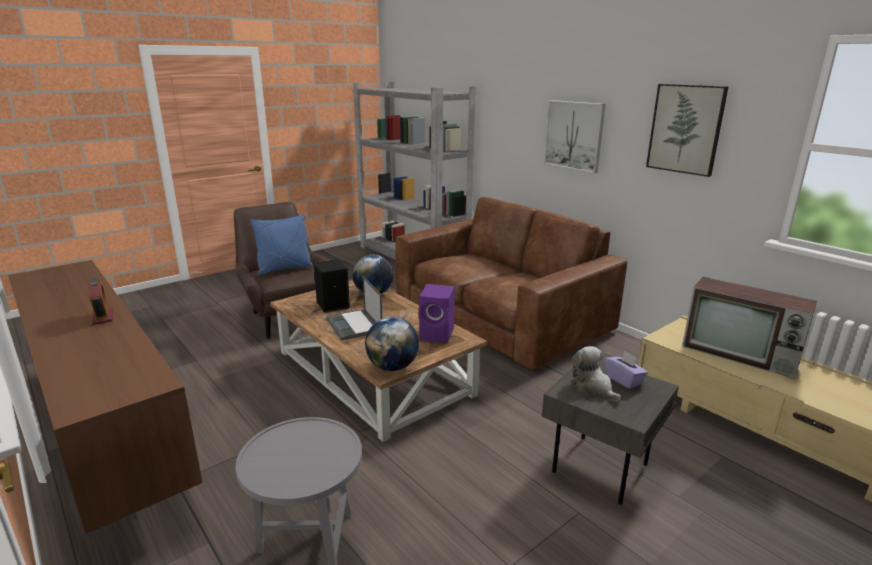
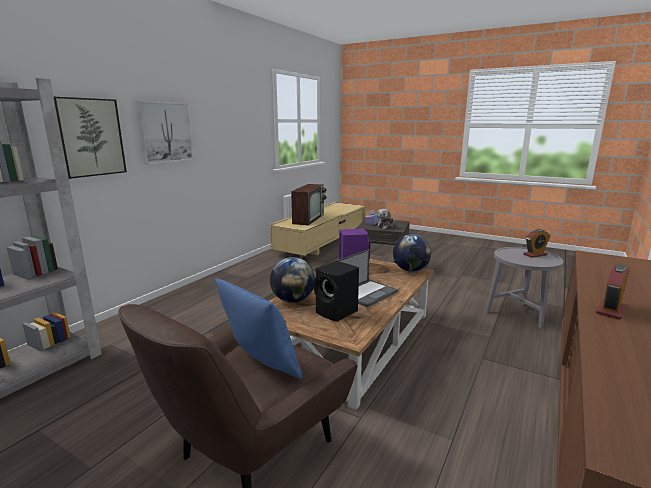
camera: 110 degrees left, 5 degrees down
brown sofa [396,197,627,370] -> none
picture [646,84,729,177] -> picture moved to [54,97,127,179]
none -> alarm clock [523,229,551,258]

